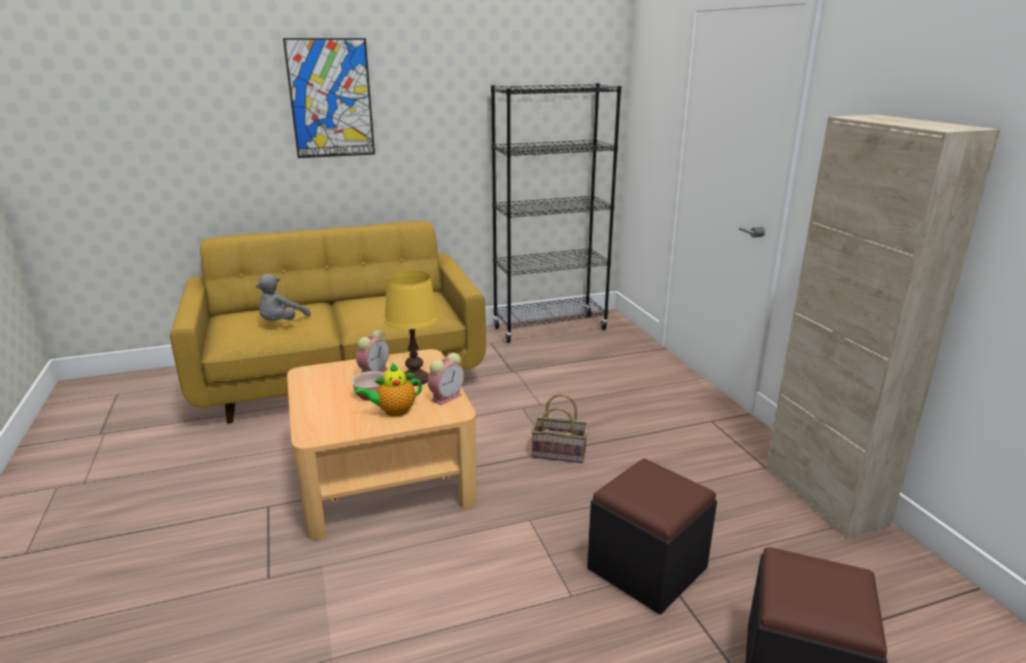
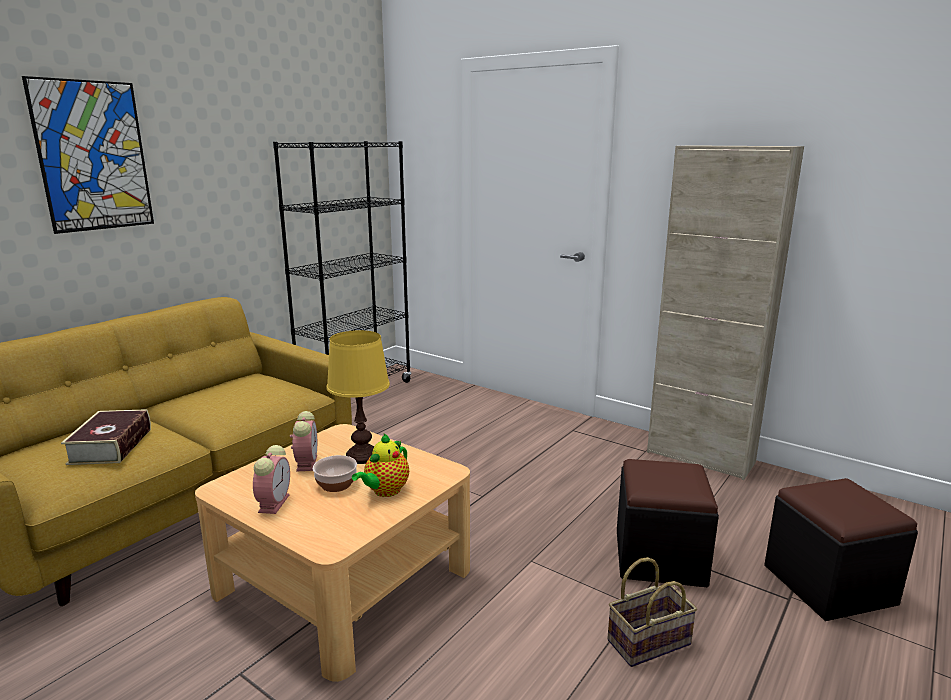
camera: 35 degrees left, 5 degrees down
grey plush toy [256,274,311,321] -> book [61,409,151,465]
alarm clock [428,353,464,405] -> alarm clock moved to [253,445,290,514]
basket [531,394,588,463] -> basket moved to [607,557,697,667]

